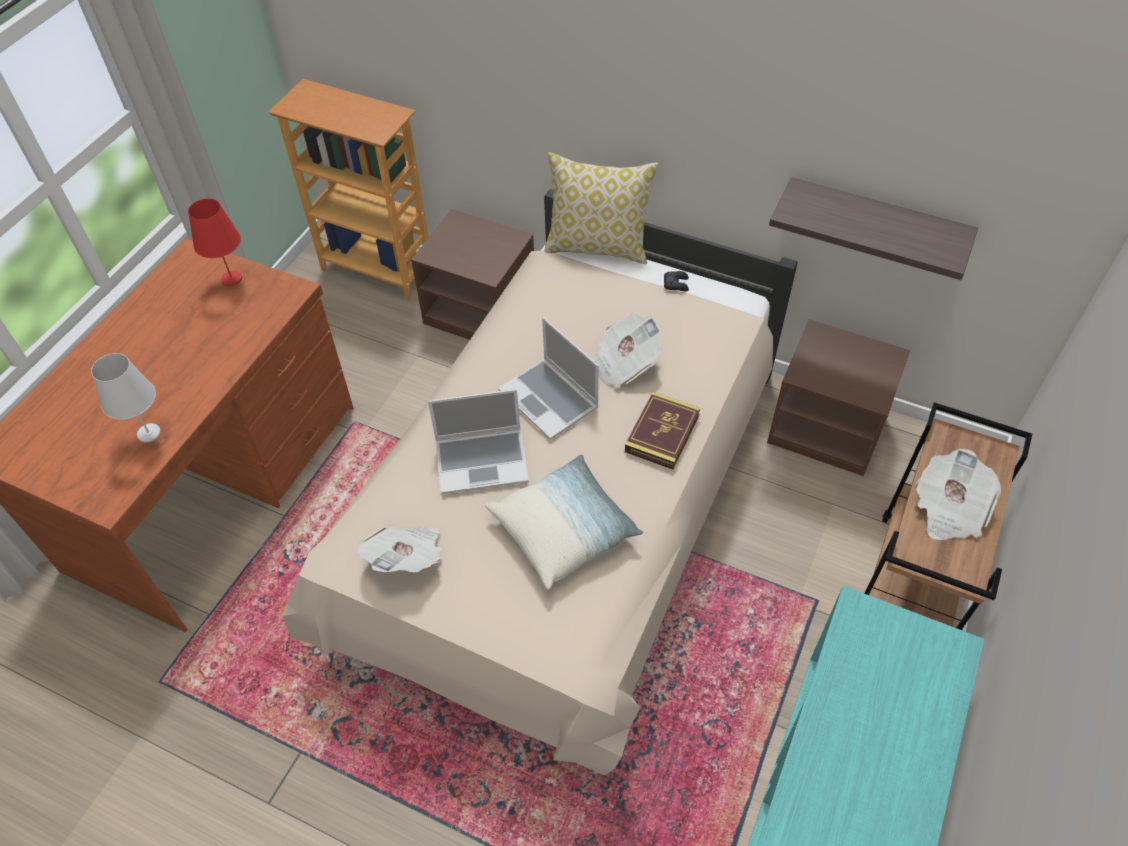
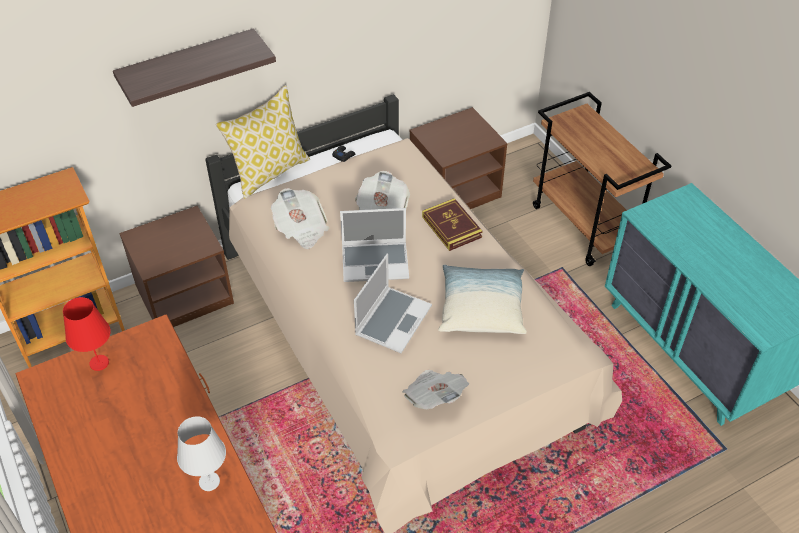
camera: 55 degrees left, 5 degrees down
shelf [769,177,978,280] -> shelf moved to [113,28,276,107]
newspaper [915,449,1001,540] -> newspaper moved to [271,188,329,249]

